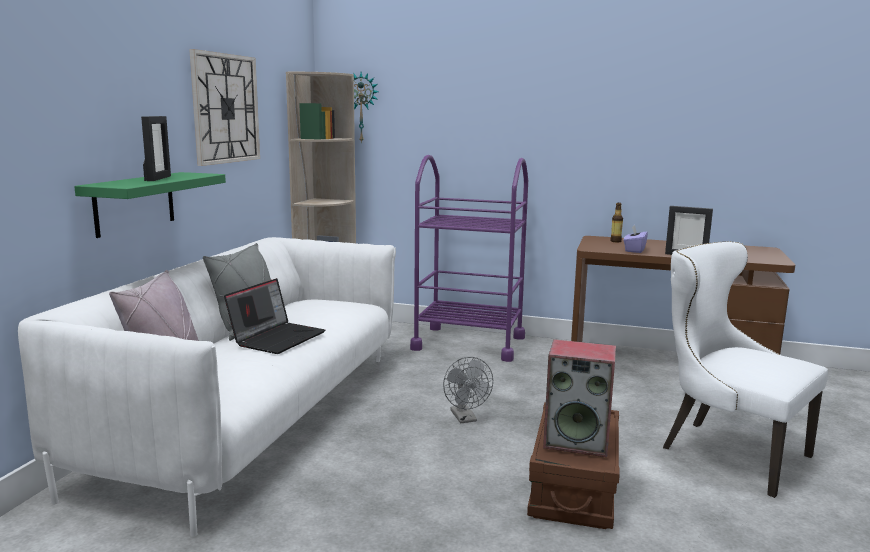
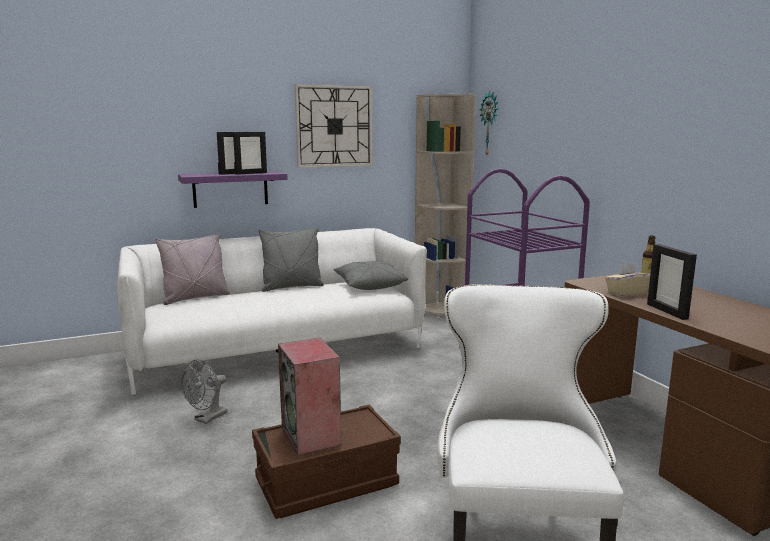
camera: 50 degrees right, 0 degrees up
green shelf [74,172,226,238] -> purple shelf [178,171,288,208]
laptop [224,278,325,354] -> none
grey fan [443,357,493,423] -> grey fan moved to [181,359,228,424]
purple tissue box [624,225,648,253] -> beige tissue box [605,263,650,297]
none -> picture frame [233,132,267,175]
none -> grey pillow [334,261,408,290]

